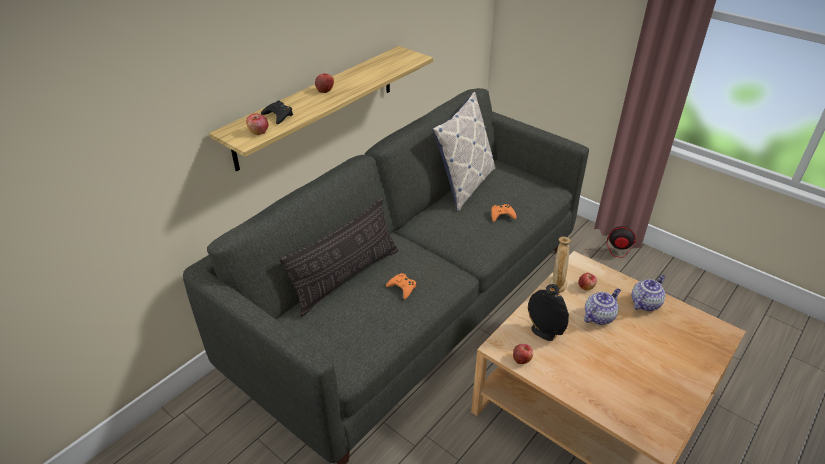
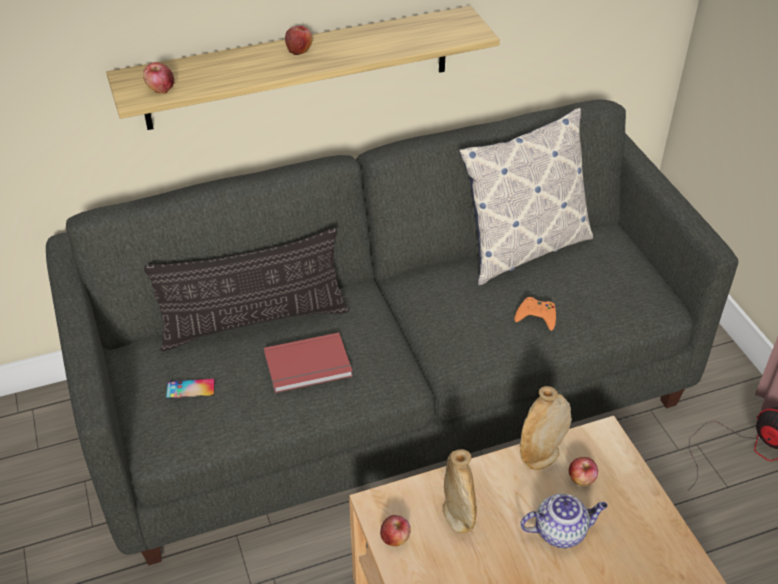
camera: 30 degrees right, 5 degrees up
black game controller [261,101,293,124] -> none
orange game controller [386,273,416,299] -> red book [264,333,353,393]
black vase [528,284,569,341] -> beige vase [443,449,477,533]
teapot [632,275,665,311] -> none
none -> phone [166,379,215,399]

